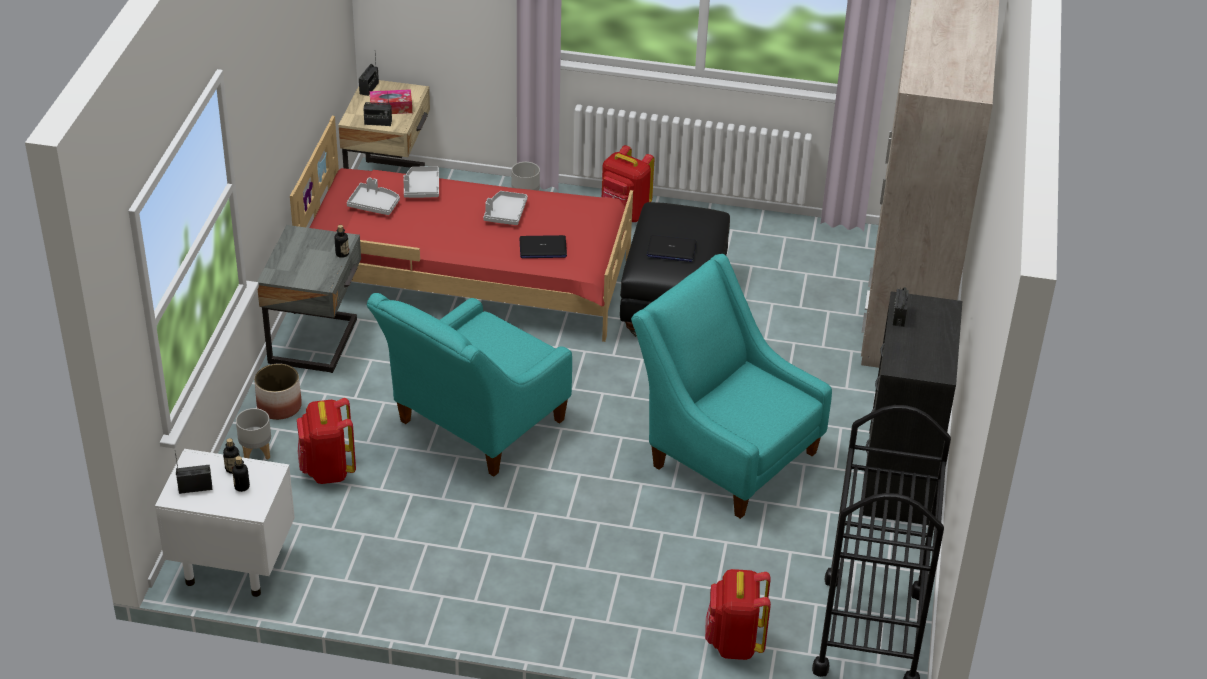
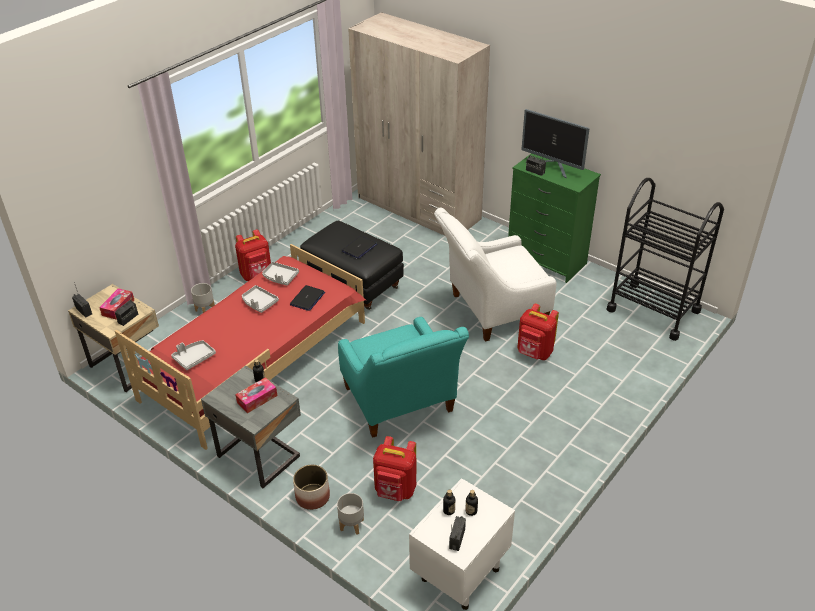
camera: 60 degrees left, 0 degrees up
grey tray [403,166,439,198] -> grey tray moved to [262,262,299,286]
turquoise armchair [631,254,832,519] -> white armchair [434,208,556,342]
red backpack [705,569,771,660] -> red backpack moved to [517,303,559,360]
black dresser [859,291,962,525] -> green dresser [508,153,601,283]
none -> tissue box [235,377,278,413]
none -> monitor [521,109,590,178]

